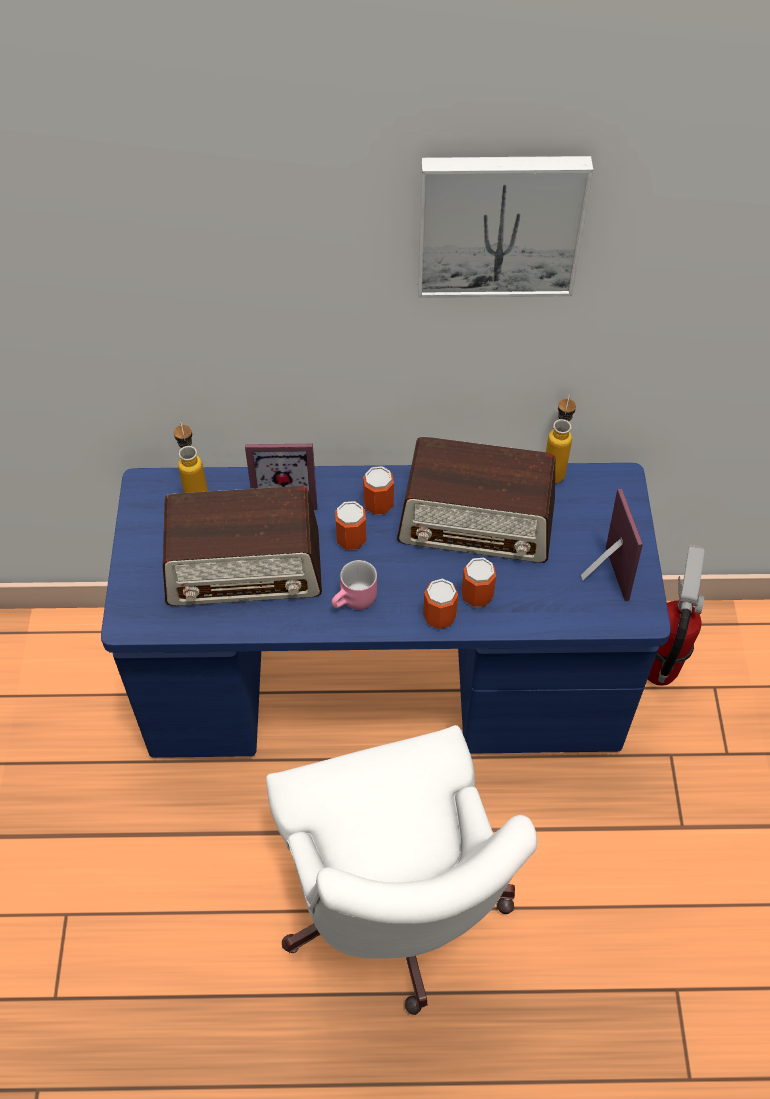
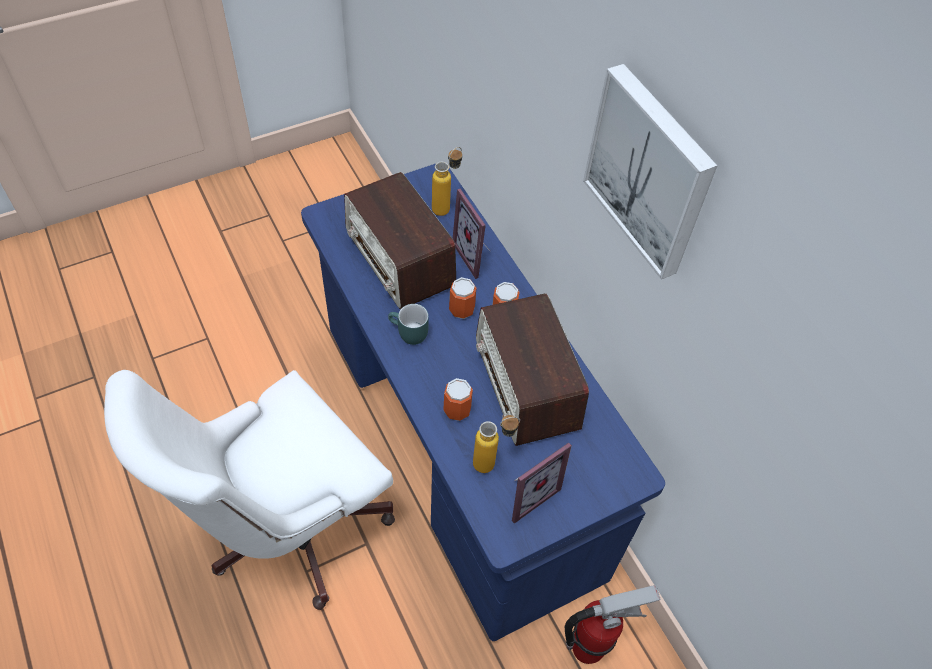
camera: 60 degrees right, 0 degrees up
pink mug [332,560,377,610] -> turquoise mug [388,304,429,345]
can [423,579,458,629] -> none
bottle [546,394,576,484] -> bottle moved to [473,415,520,473]

